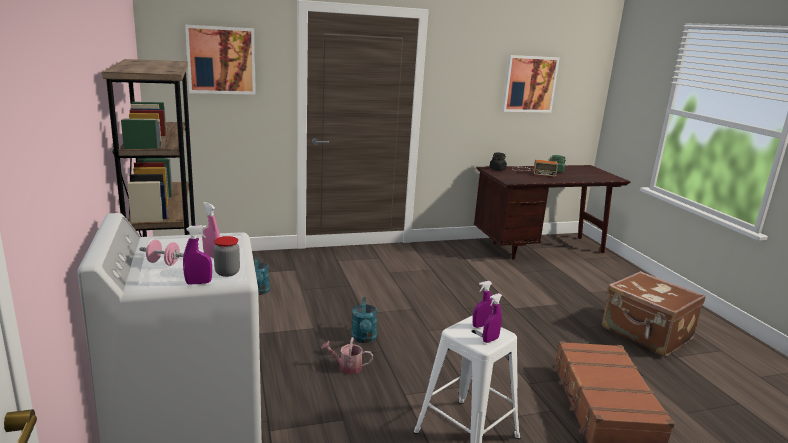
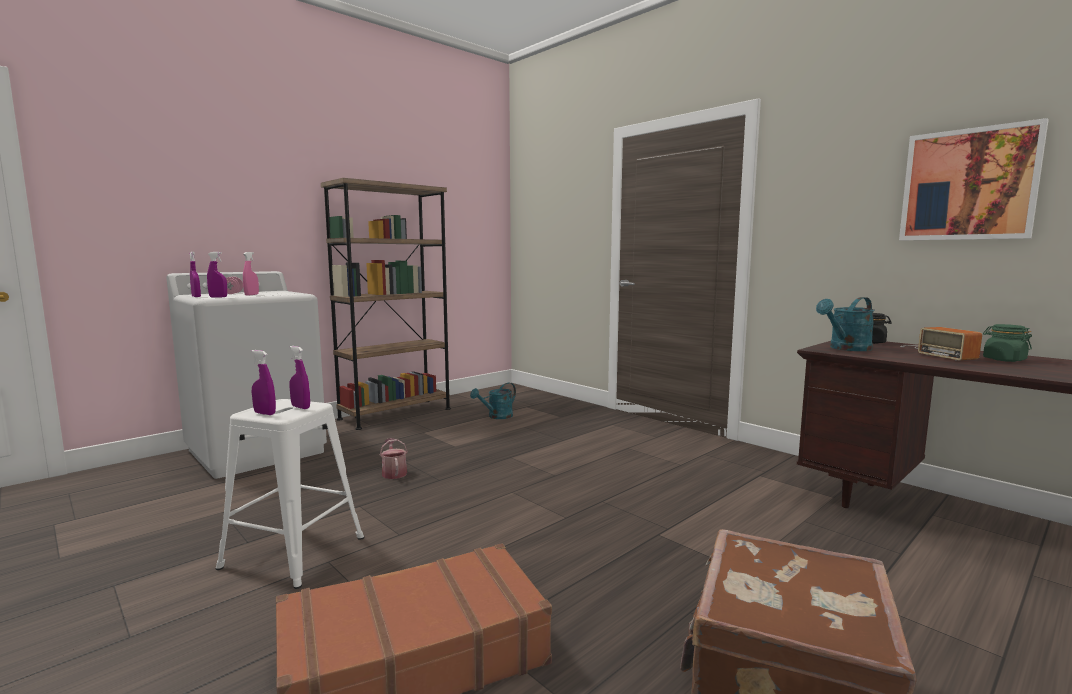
camera: 65 degrees right, 10 degrees down
picture [185,25,256,95] -> none
jar [213,236,240,277] -> purple spray bottle [207,252,227,298]
turquoise watering can [351,297,378,343] -> turquoise watering can moved to [816,297,875,351]

